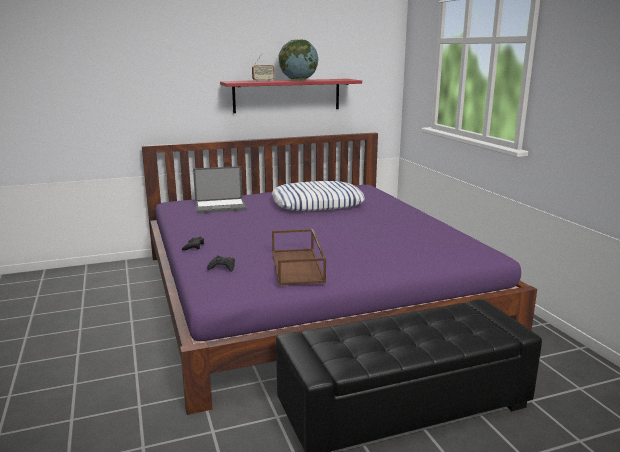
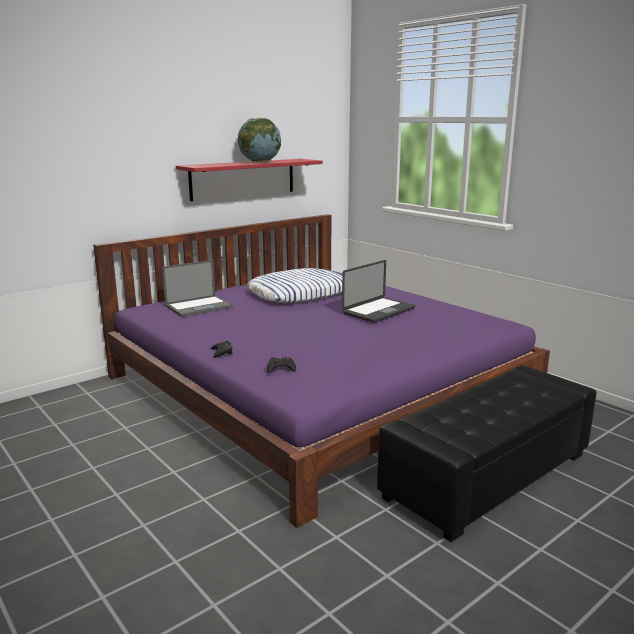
camera: 20 degrees left, 0 degrees up
radio [252,54,274,82] -> none
brown tray [272,229,326,286] -> none
none -> laptop [342,260,415,323]

